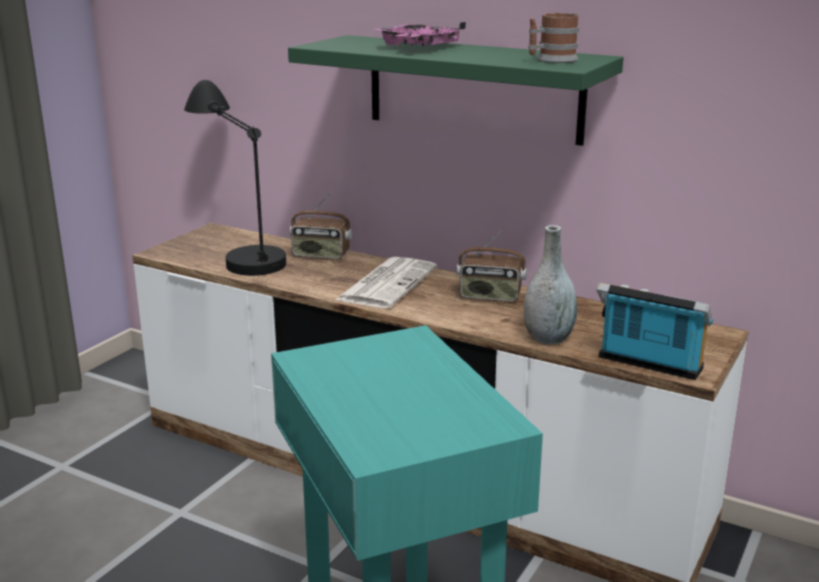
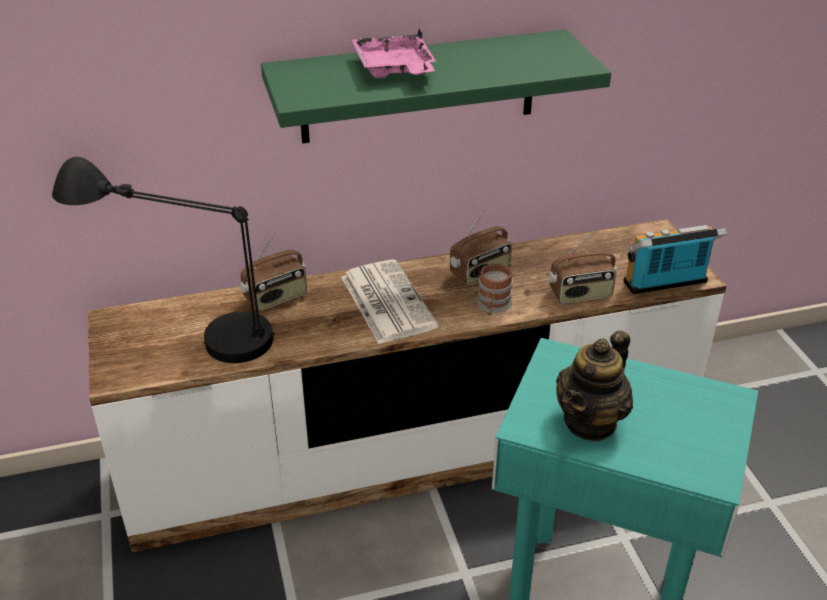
camera: 45 degrees left, 15 degrees up
grey vase [524,225,577,344] -> radio [549,230,617,304]
mug [528,13,579,63] -> mug moved to [477,263,513,316]
none -> teapot [556,330,633,442]

